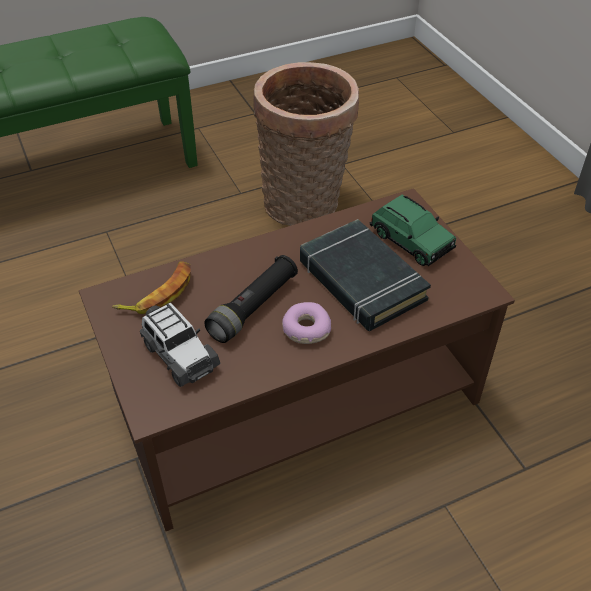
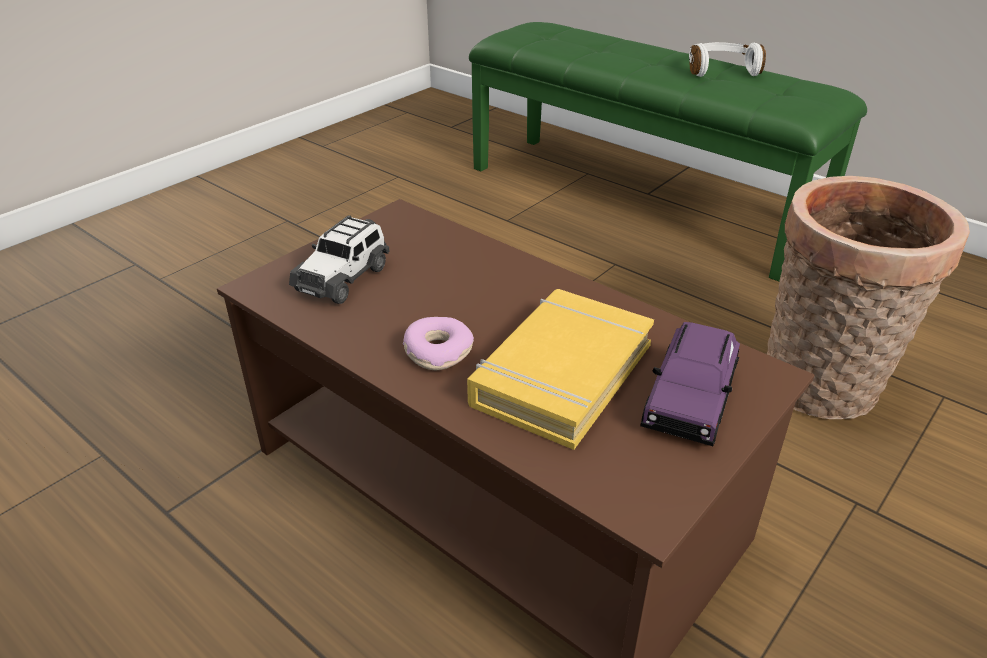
camera: 65 degrees right, 10 degrees down
banana [112,261,191,314] -> none
black flashlight [204,255,298,343] -> none
black book [300,219,431,331] -> yellow book [467,289,654,450]
green toy car [370,195,456,266] -> purple toy car [640,322,740,446]
none -> white headphones [689,42,766,77]

